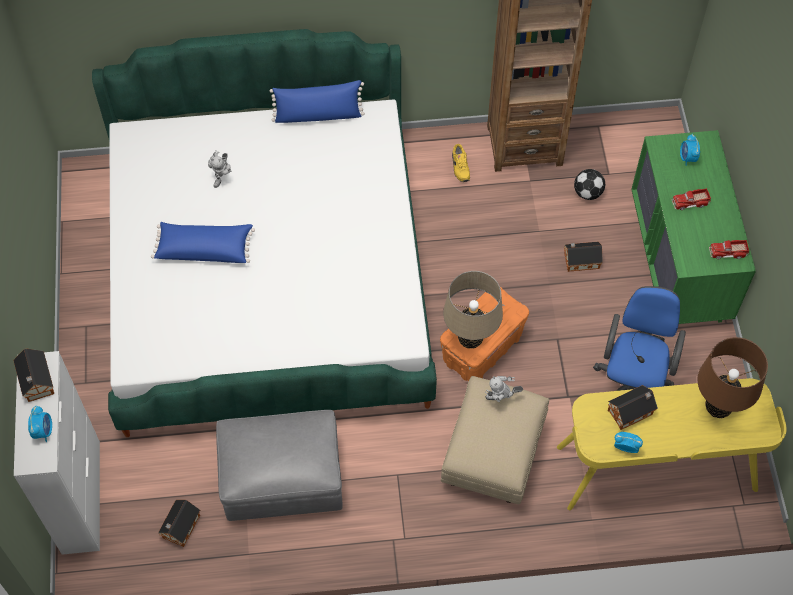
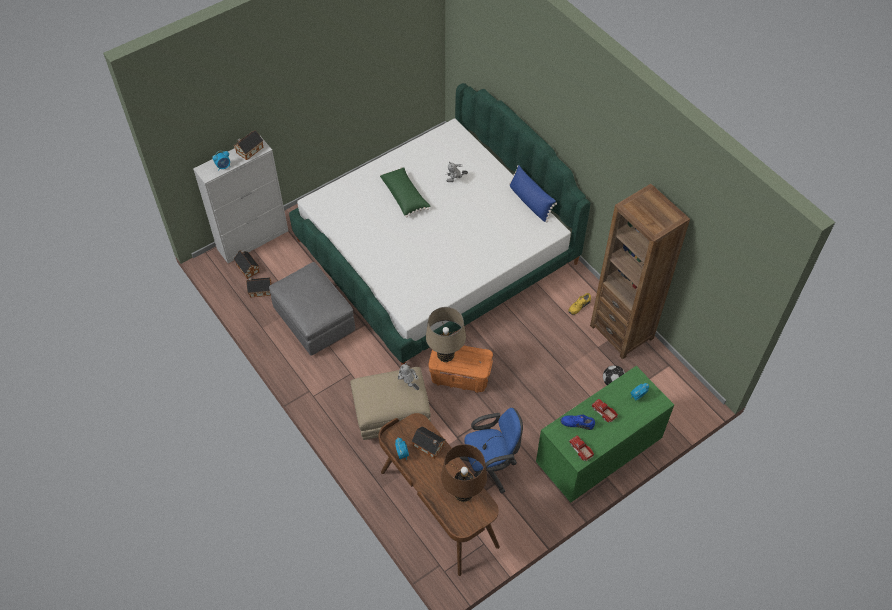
camera: 60 degrees right, 5 degrees down
blue pillow [151,222,255,263] -> green pillow [380,167,430,218]
yellow desk [557,378,787,511] -> brown desk [379,413,500,576]
toy house [564,242,603,272] -> toy house moved to [234,250,259,279]
none -> blue shoe [561,414,595,430]

